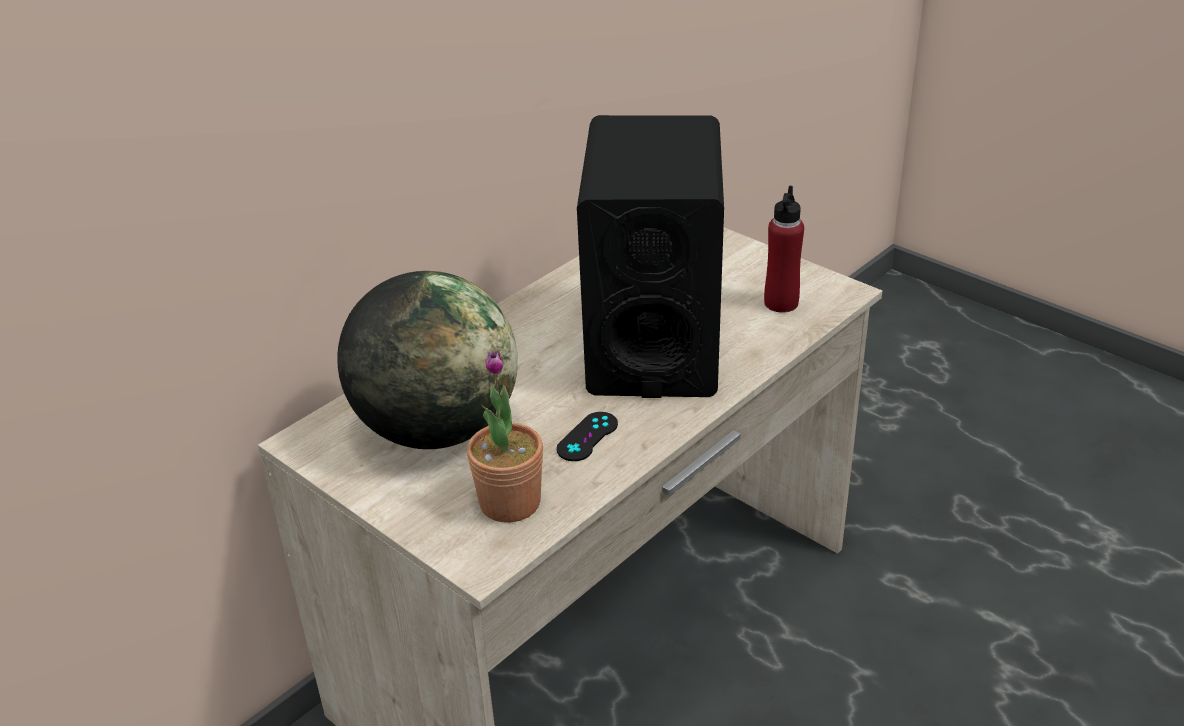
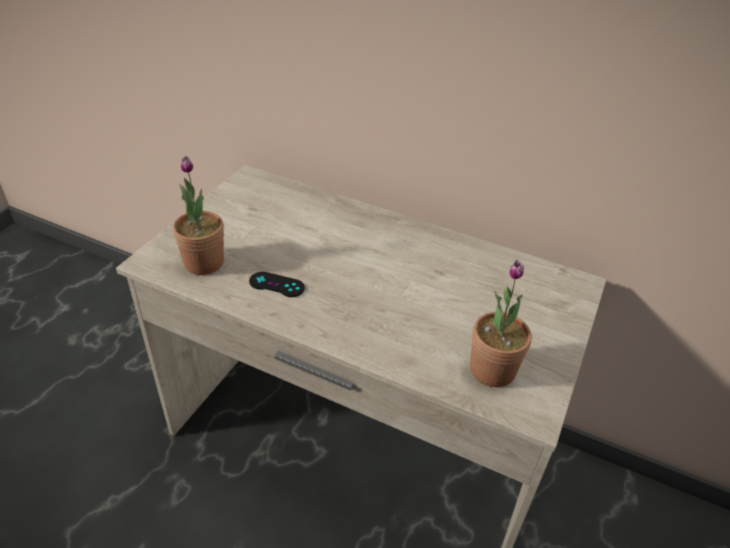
camera: 70 degrees right, 5 degrees up
globe [337,271,518,449] -> none
black speaker [577,115,724,398] -> none
red bottle [764,186,804,313] -> potted plant [470,260,532,387]

